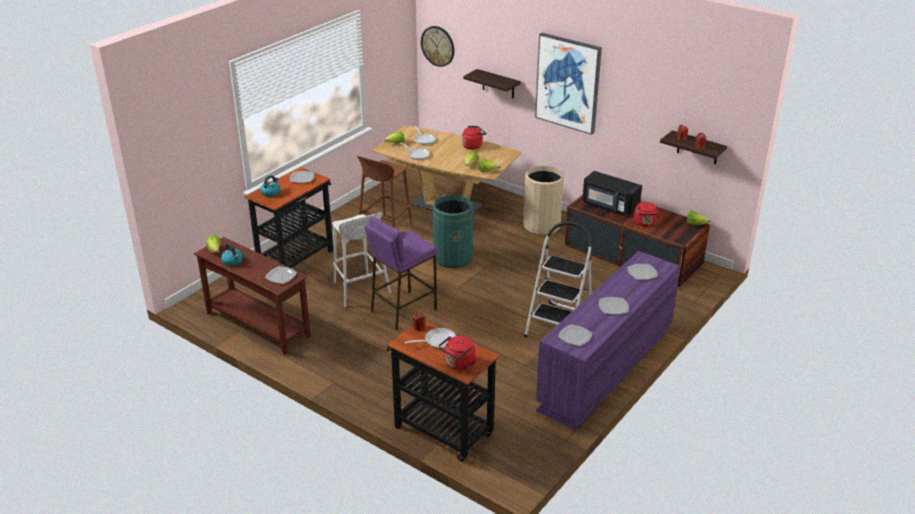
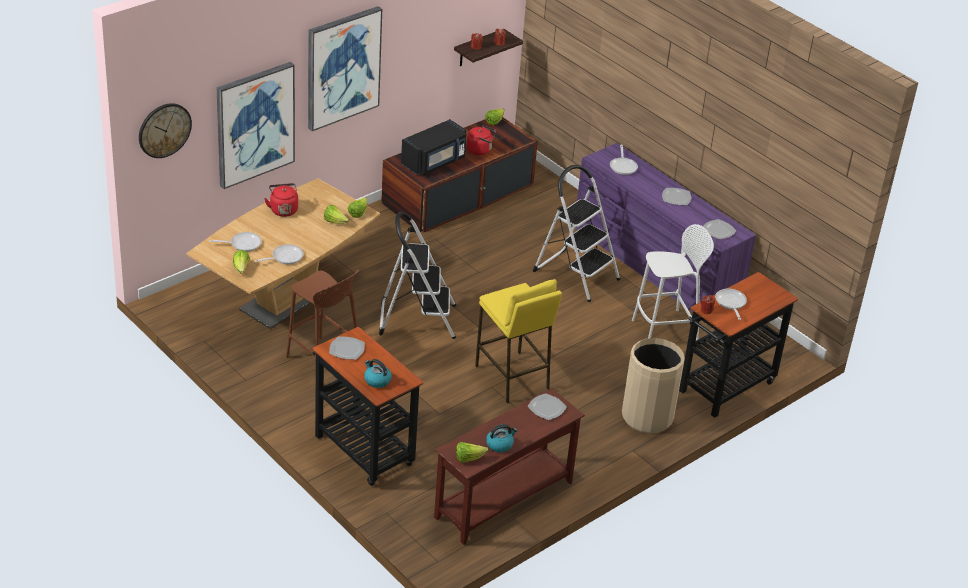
camera: 80 degrees left, 5 degrees up
white stool [332,212,391,307] -> white stool moved to [632,224,714,341]
purple stool [364,216,437,330] -> yellow stool [475,279,562,403]
green trash can [433,195,473,268] -> step ladder [379,212,456,339]
red kettle [439,336,477,370] -> none
shelf [463,69,521,98] -> picture [217,62,295,189]
beige trash can [523,166,564,235] -> beige trash can moved to [622,338,685,433]
plate [627,264,658,280] -> frying pan [610,144,638,175]

